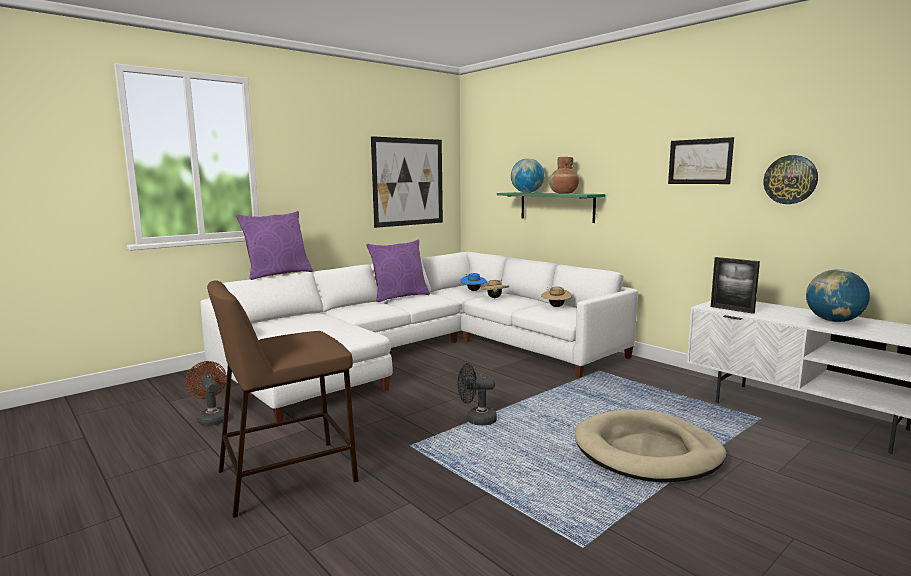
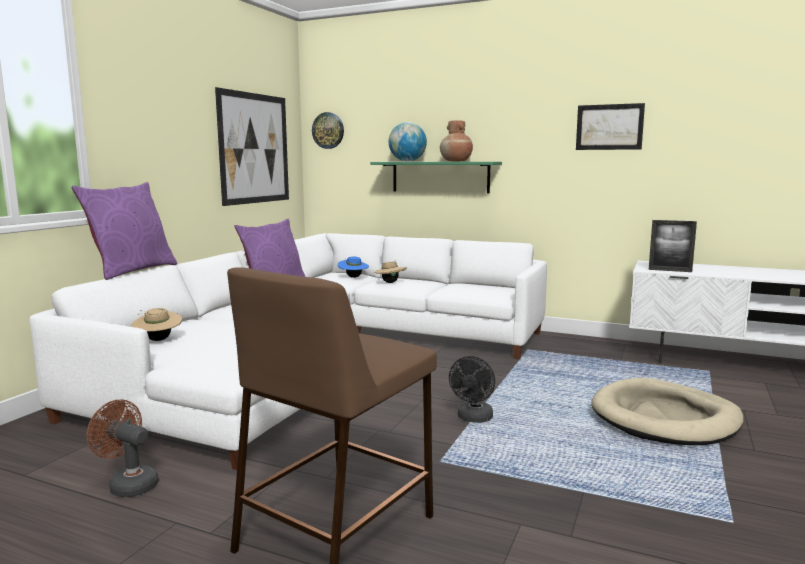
camera: 25 degrees left, 0 degrees up
black fan [458,363,497,425] -> black fan turned 45 degrees counterclockwise [449,356,495,423]
beige hat [541,287,572,307] -> beige hat moved to [131,308,182,341]
wall clock [764,155,818,204] -> wall clock moved to [312,112,344,149]
globe [806,269,870,322] -> none

